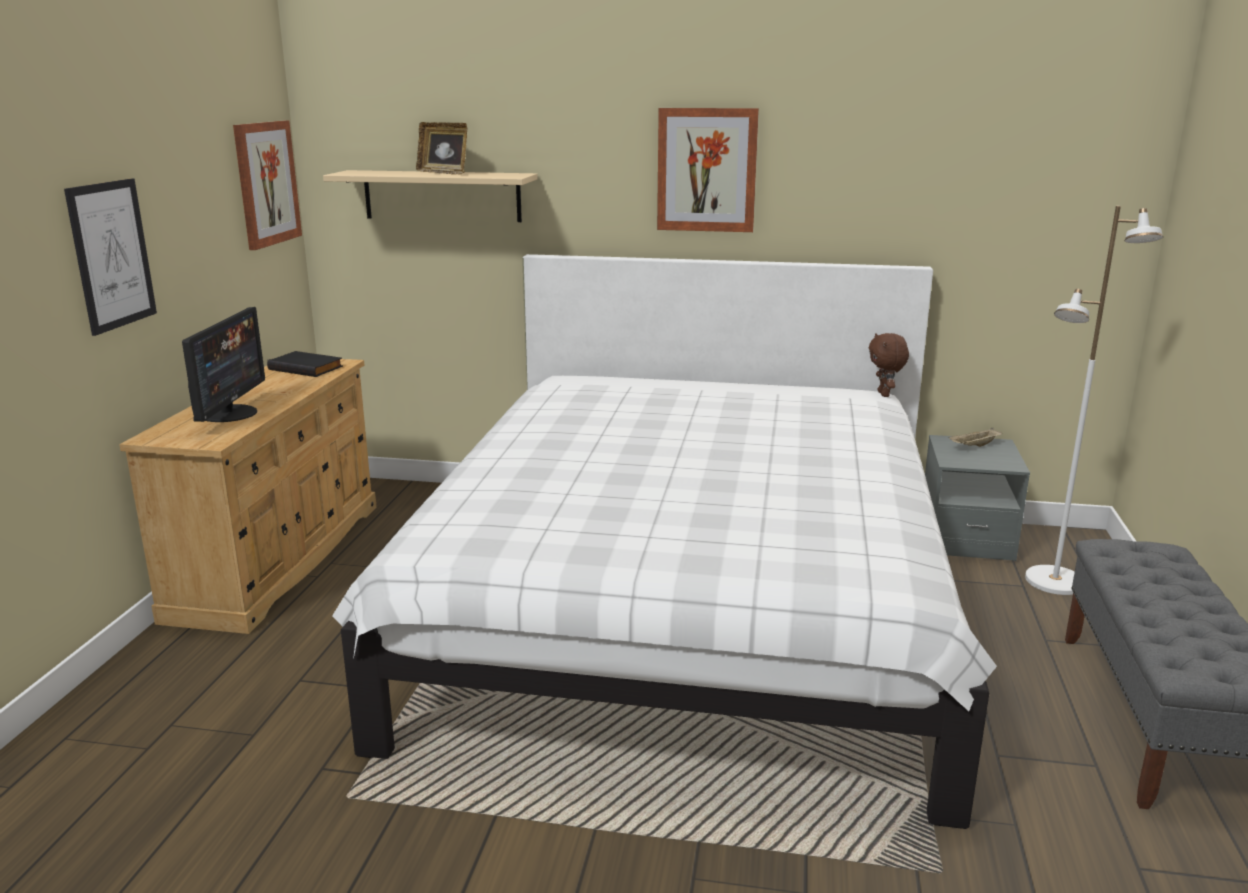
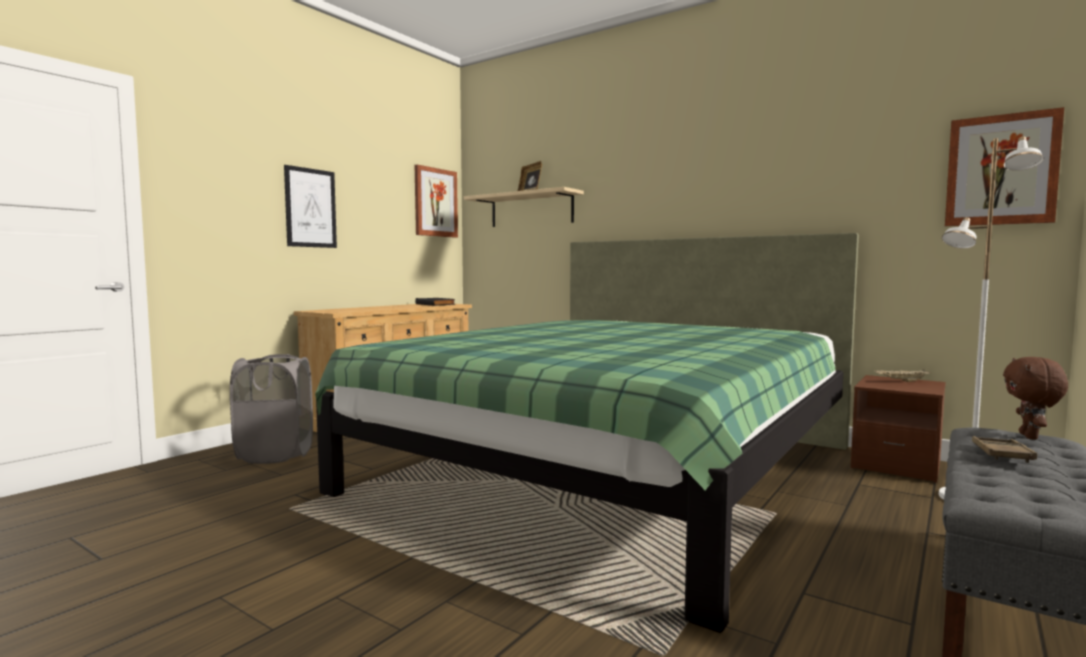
camera: 25 degrees right, 15 degrees down
monitor [182,307,265,422] -> none
white bed [332,254,997,829] -> green bed [315,233,859,633]
picture [657,108,759,232] -> picture moved to [945,107,1064,226]
brown plush toy [869,333,909,397] -> brown plush toy moved to [1003,357,1068,440]
grey nightstand [925,435,1030,561] -> brown nightstand [851,375,946,483]
none -> grey laundry basket [230,354,313,464]
none -> brown tray [972,436,1037,463]

